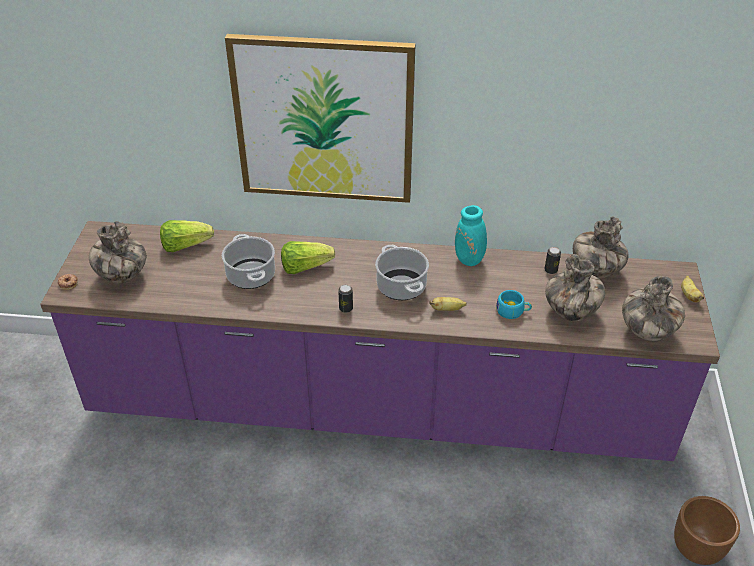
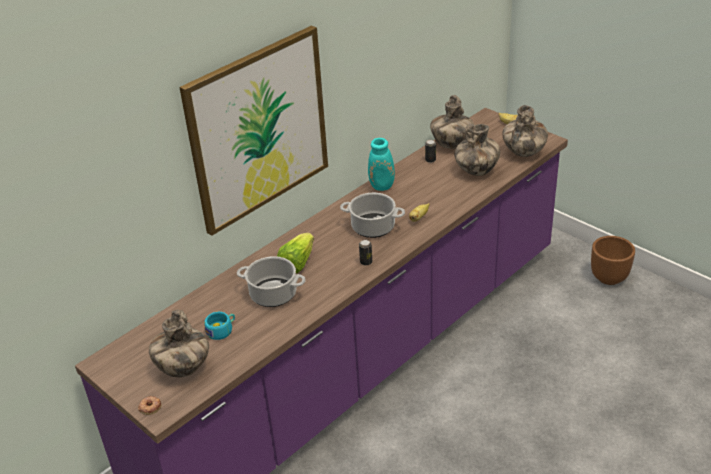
camera: 50 degrees left, 5 degrees down
lettuce [160,220,214,252] -> none
turquoise cup [496,290,532,319] -> turquoise cup moved to [204,312,235,340]

